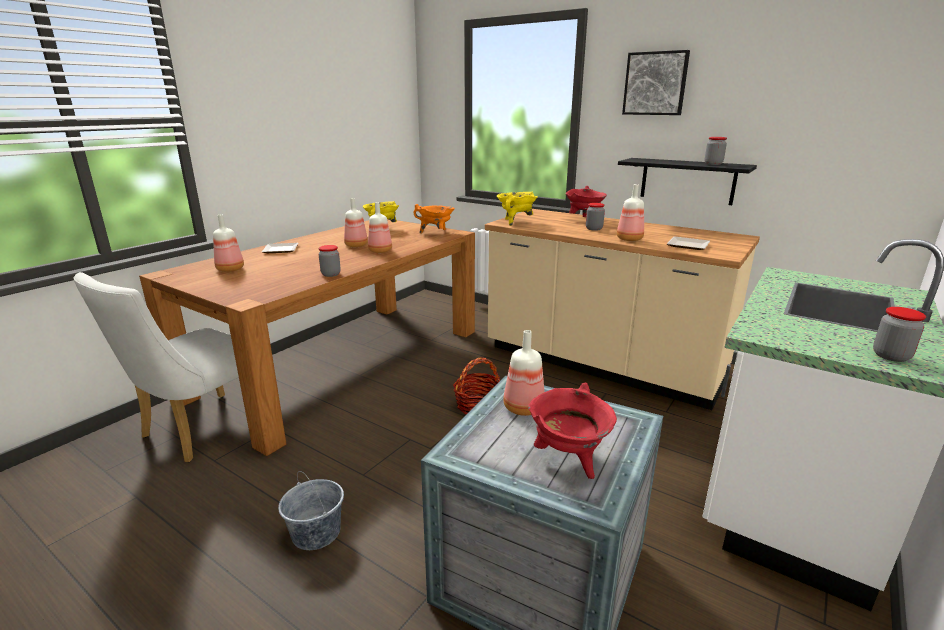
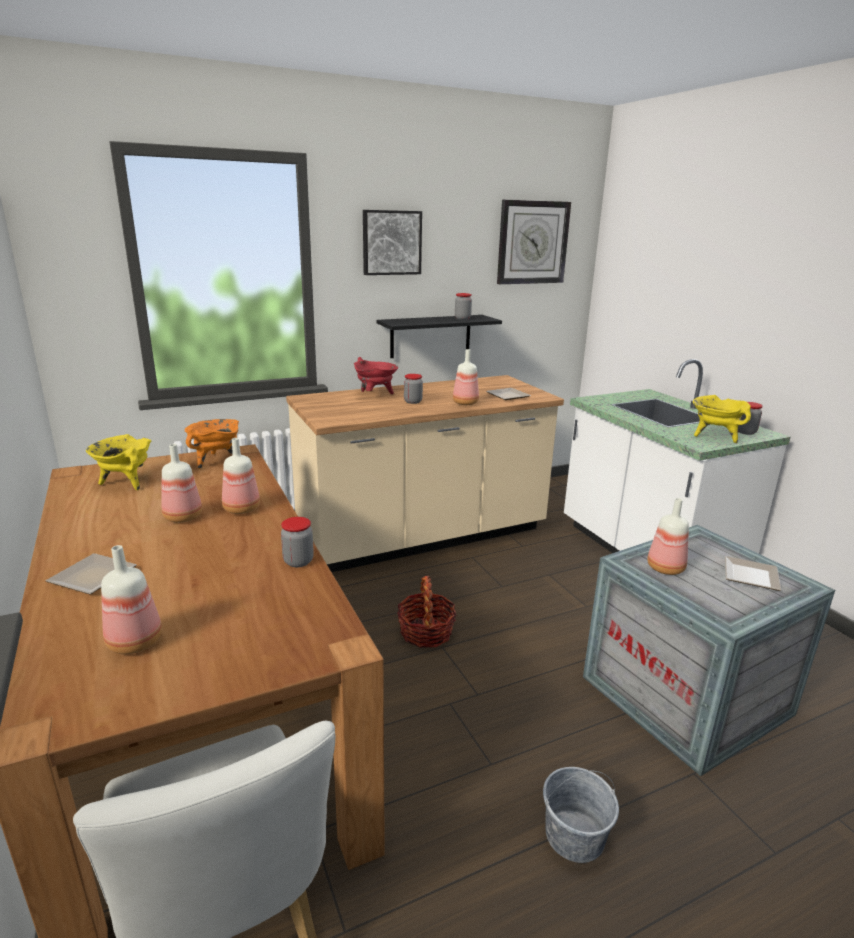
camera: 60 degrees left, 0 degrees up
yellow cooking pot [497,192,538,226] -> yellow cooking pot moved to [693,395,751,443]
red cooking pot [528,383,617,479] -> plate [725,556,781,591]
none -> wall clock [497,200,571,284]

